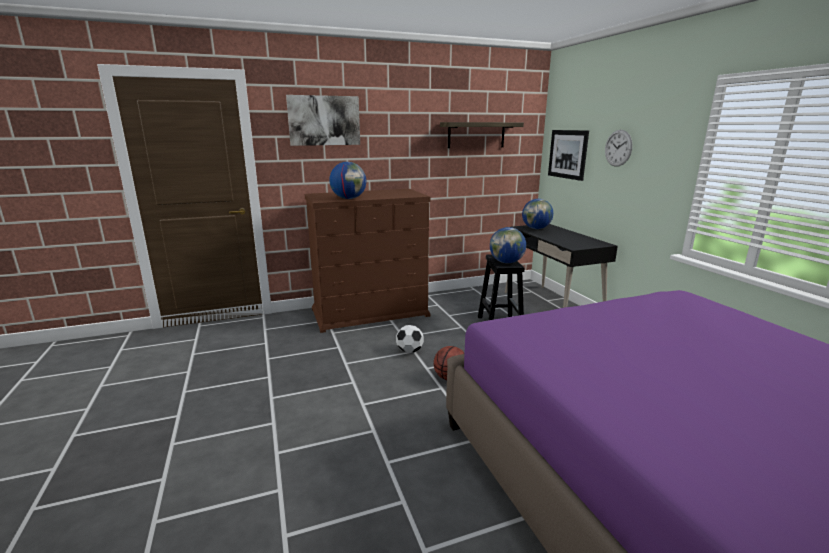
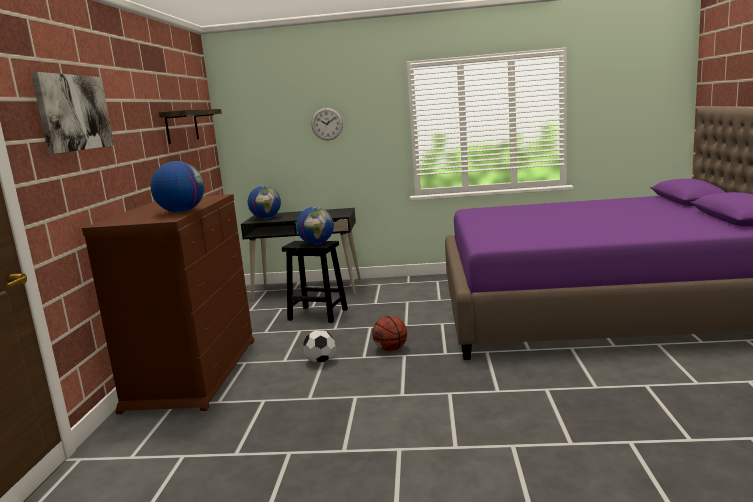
camera: 65 degrees left, 5 degrees down
picture [548,130,589,181] -> none

